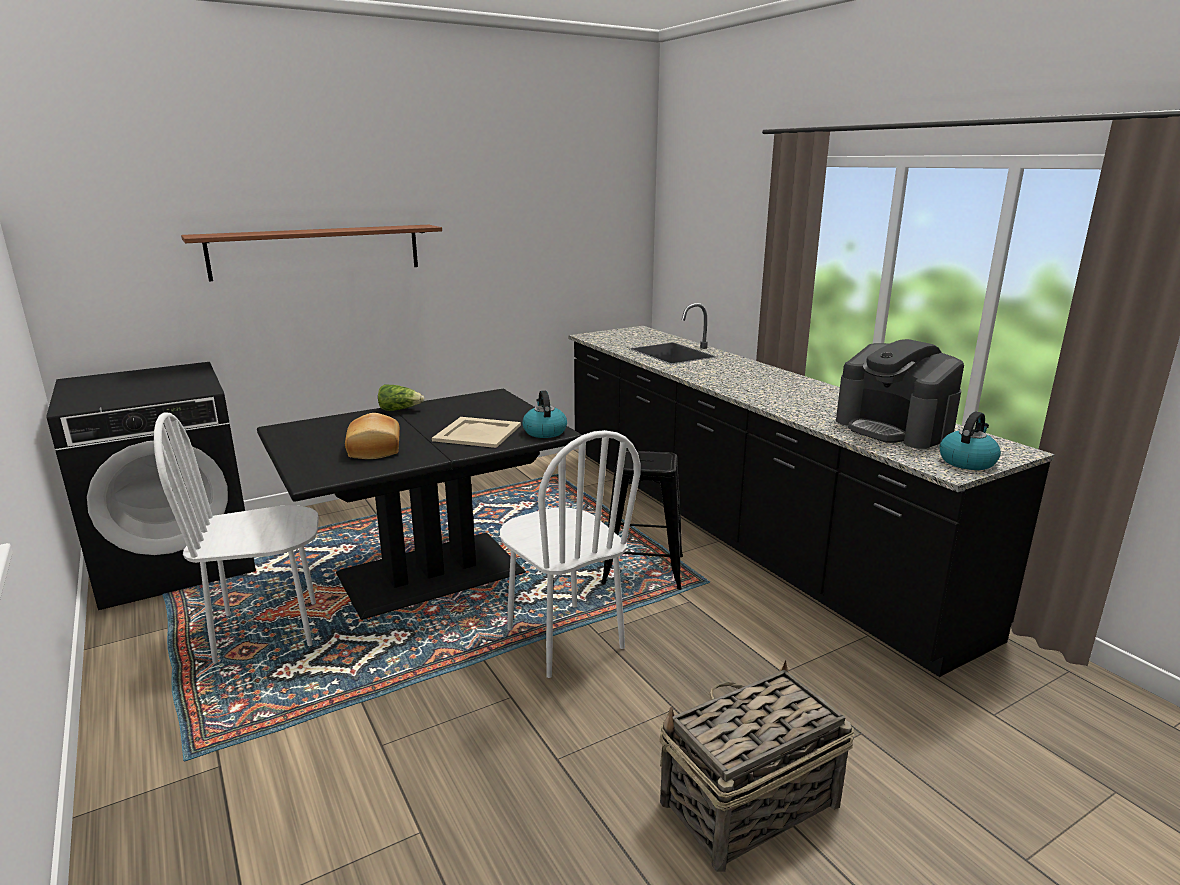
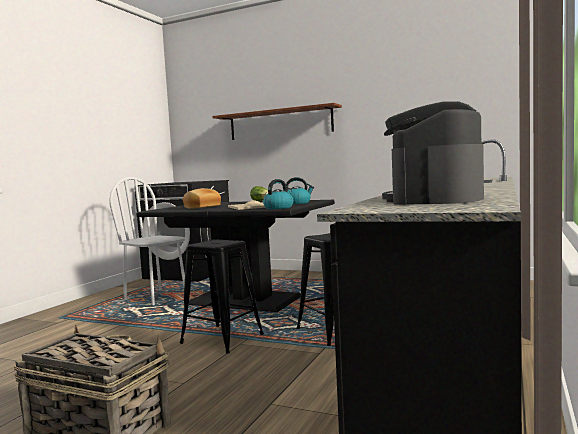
camera: 55 degrees right, 15 degrees down
white chair [500,430,640,678] -> black stool [180,239,264,353]
kettle [940,411,1001,470] -> kettle moved to [286,177,314,204]

